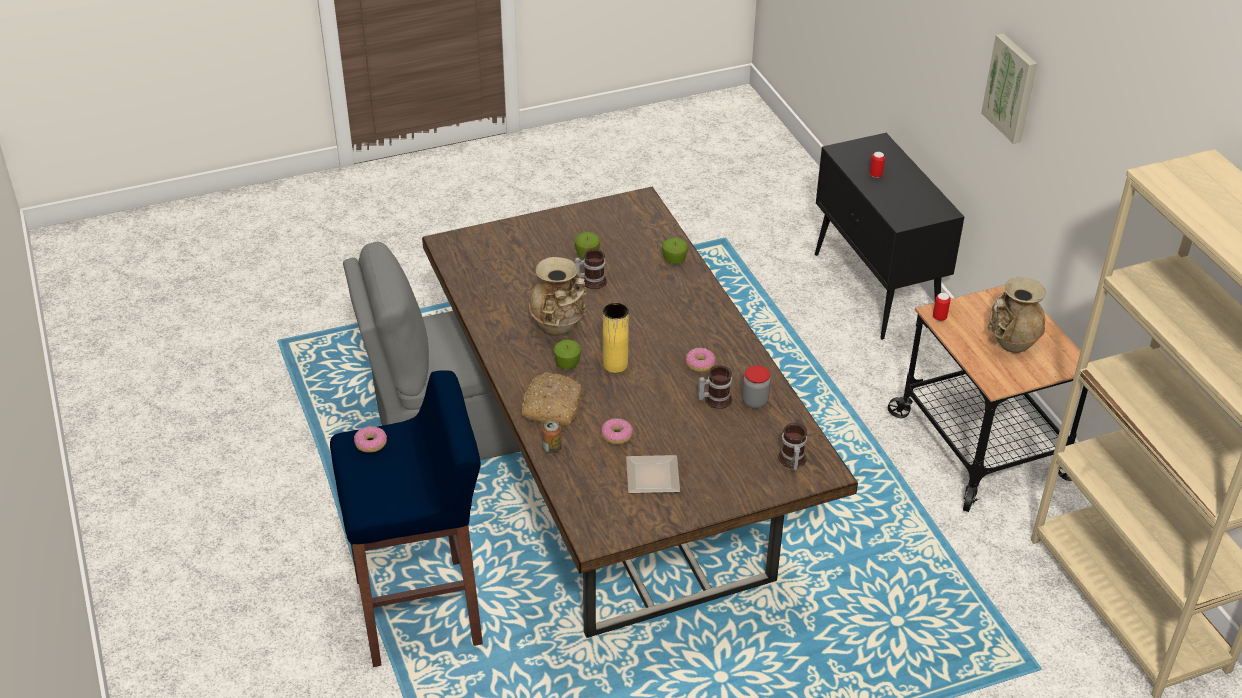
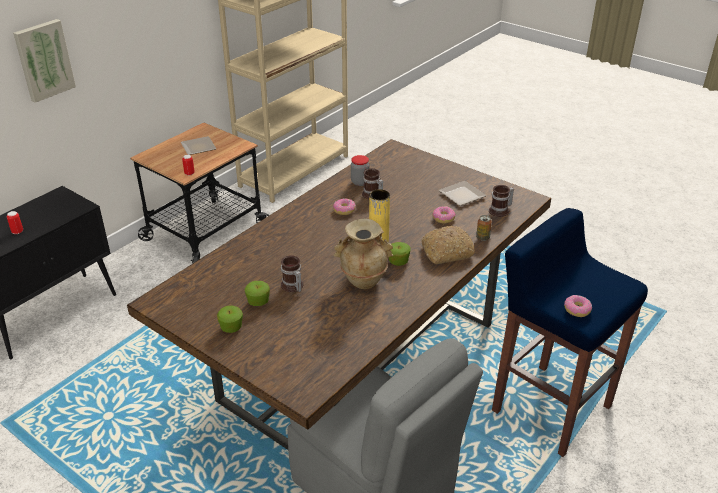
camera: 120 degrees left, 5 degrees down
apple [662,237,688,264] -> apple moved to [217,305,243,333]
mug [778,423,807,471] -> mug moved to [489,185,514,217]
beige vase [987,277,1046,353] -> plate [181,136,217,155]

